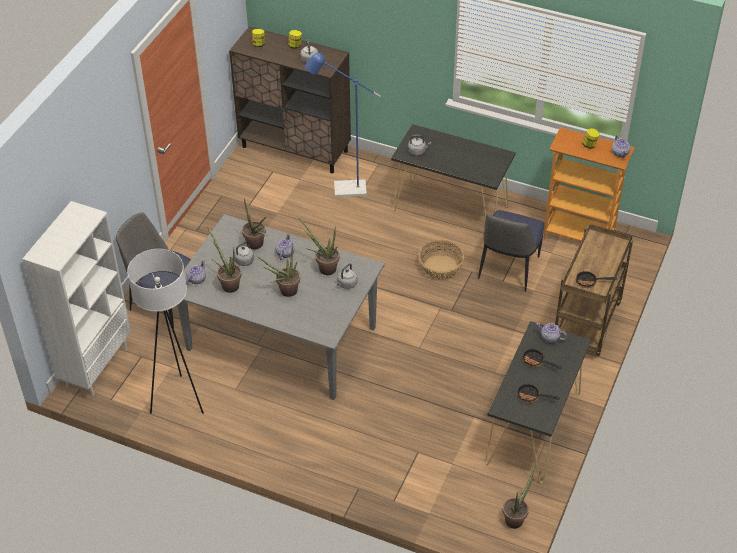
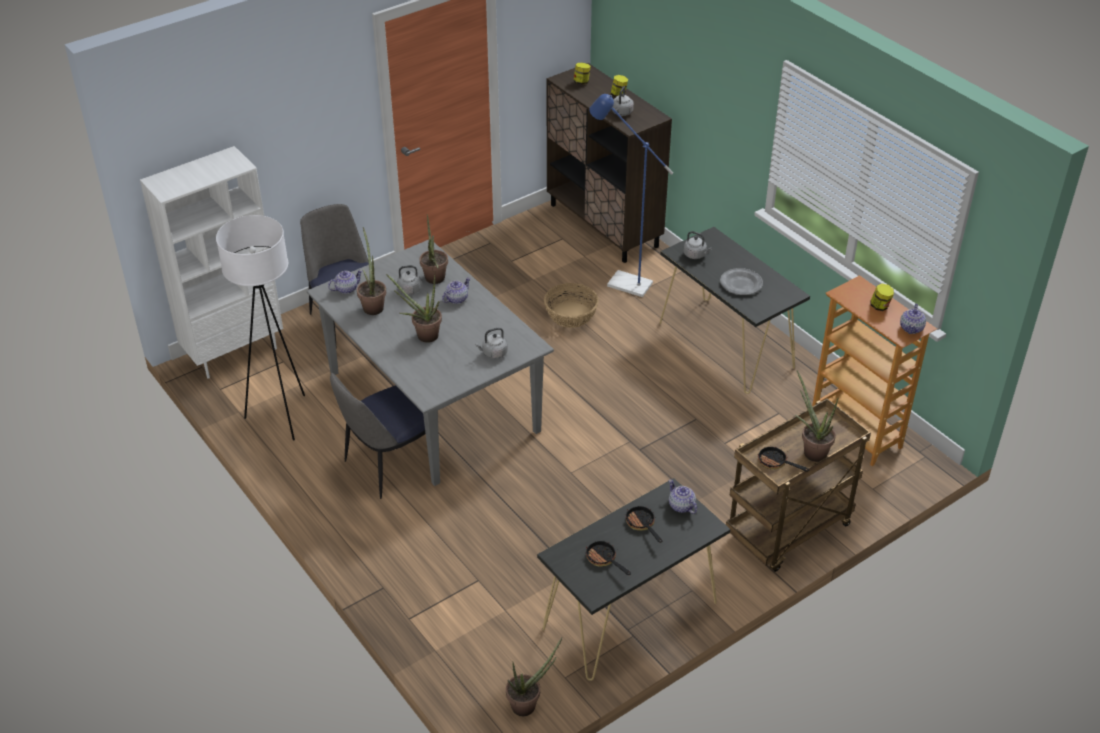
camera: 30 degrees right, 5 degrees down
potted plant [299,218,339,275] -> potted plant moved to [795,370,838,462]
basket [419,240,464,280] -> basket moved to [544,283,598,328]
chair [478,210,545,292] -> chair moved to [330,373,426,499]
none -> grey plate [720,268,763,295]

